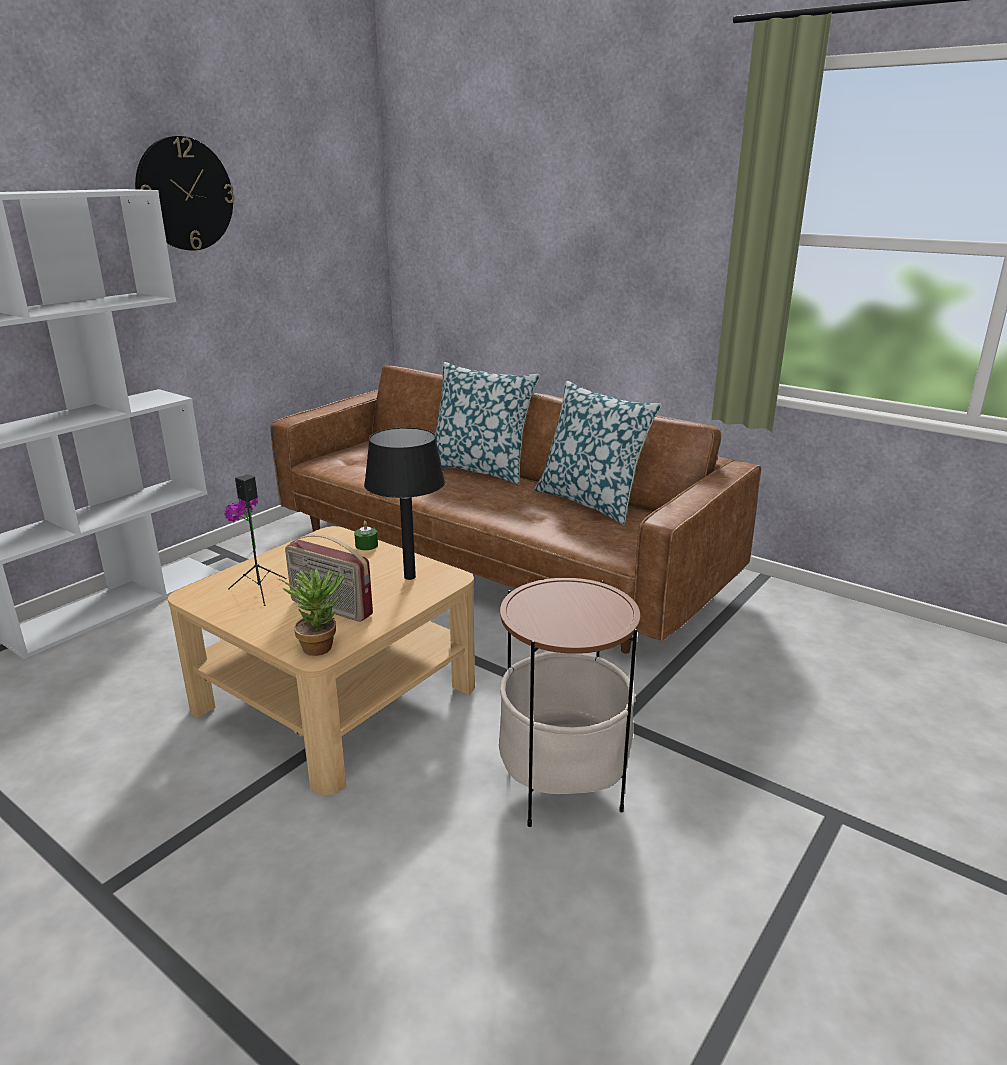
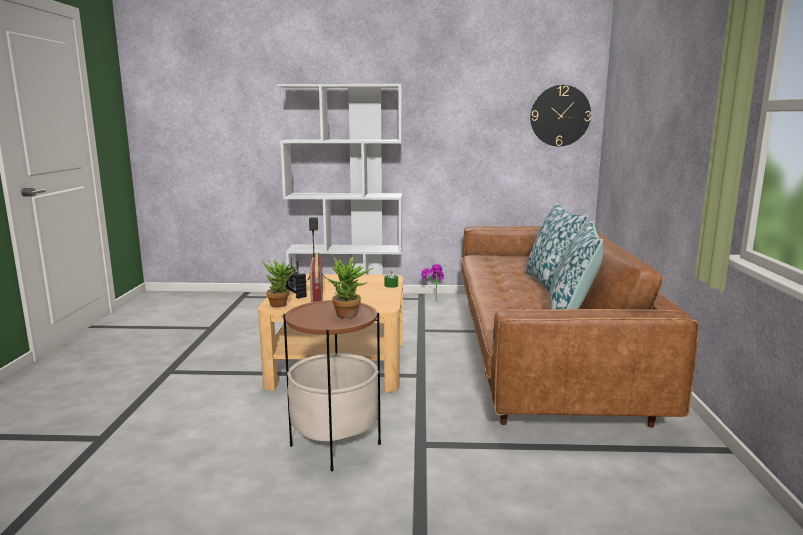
camera: 55 degrees right, 10 degrees down
wall clock [135,136,235,251] -> wall clock moved to [530,85,591,146]
black table lamp [364,427,445,580] -> none
none -> radio [285,258,307,298]
none -> potted plant [326,257,373,319]

